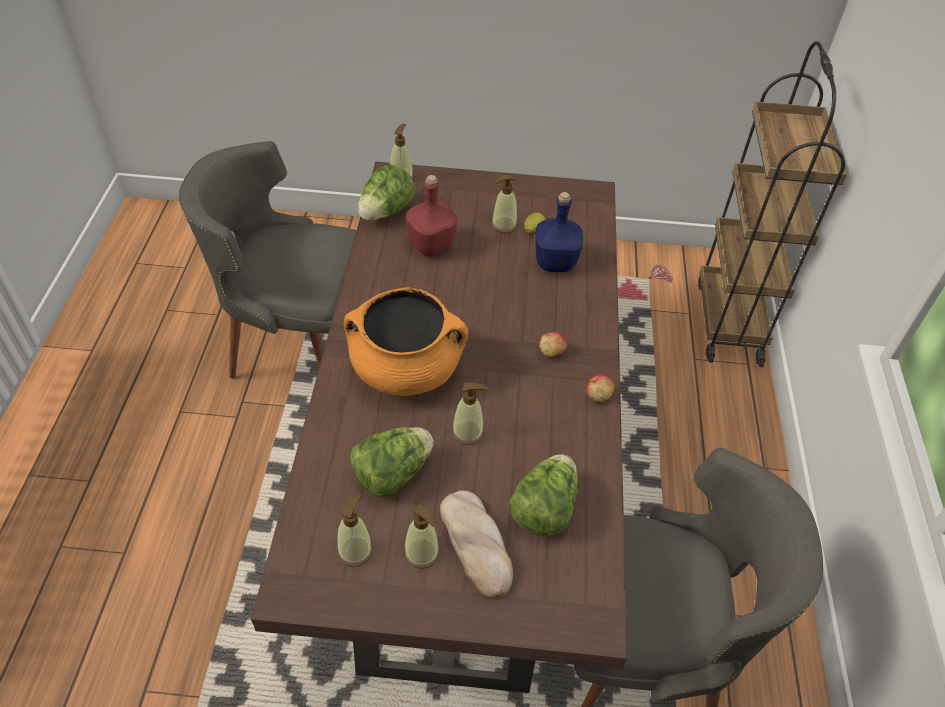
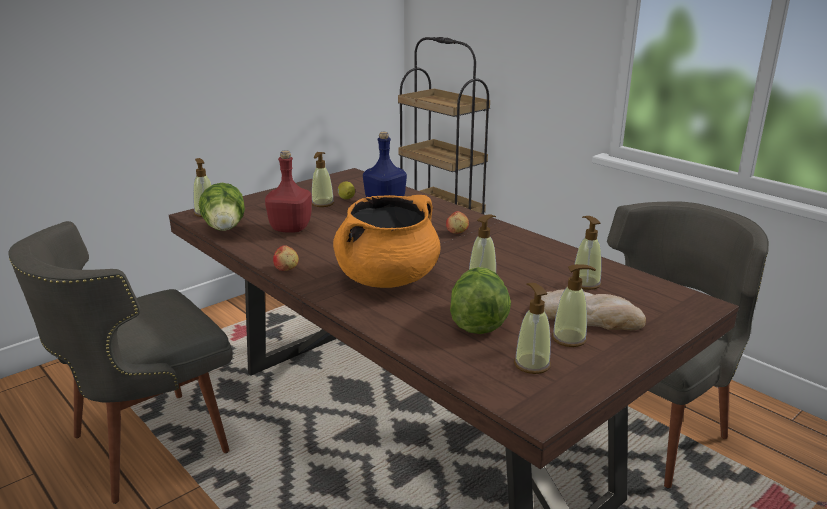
camera: 45 degrees left, 25 degrees down
lettuce [508,454,578,536] -> soap dispenser [574,216,602,290]
apple [586,374,615,402] -> apple moved to [273,245,299,271]

